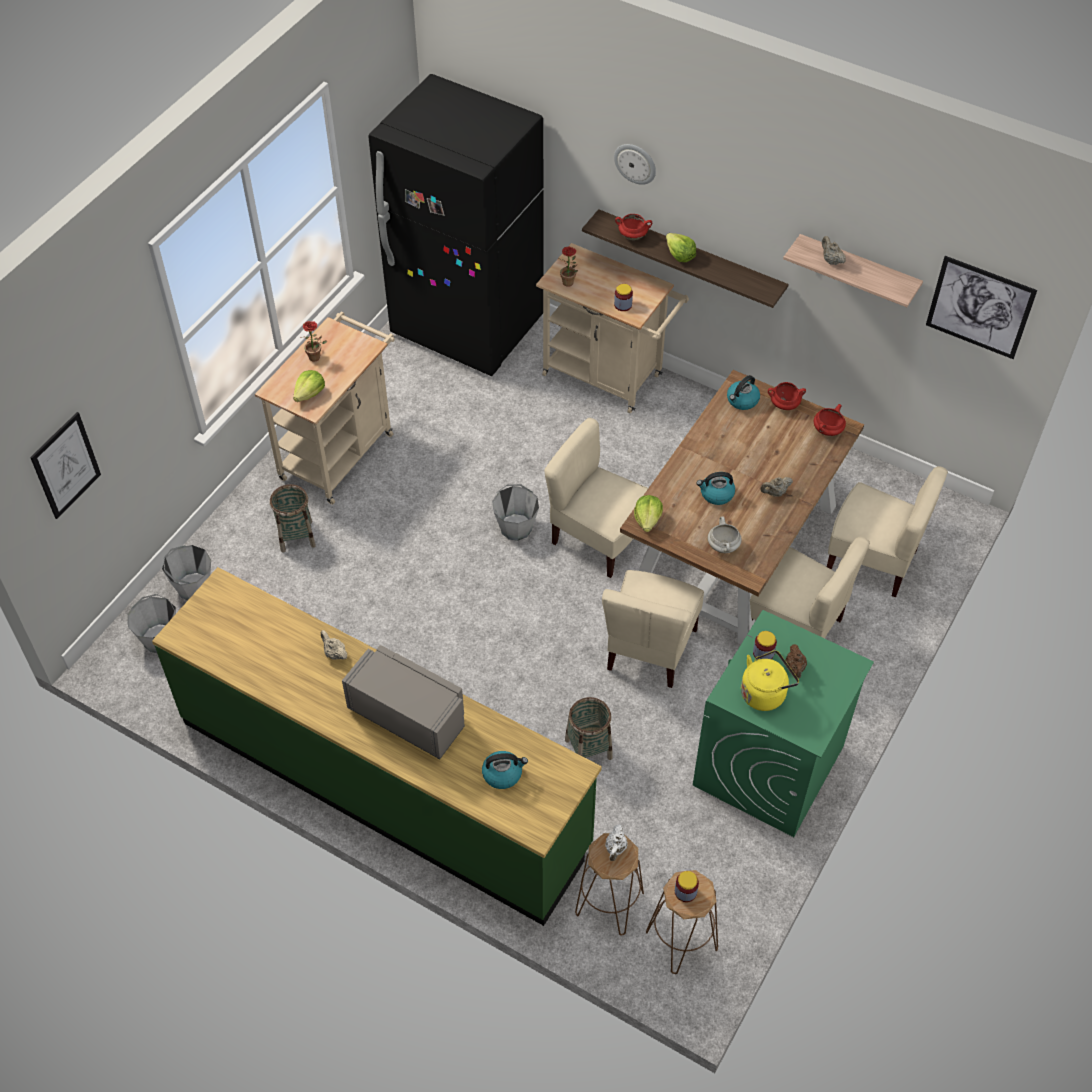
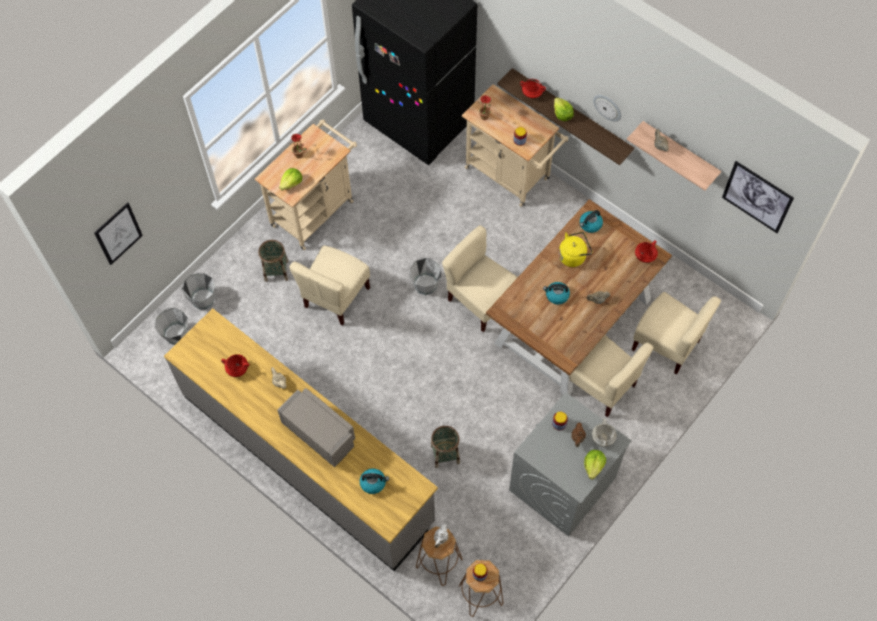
camera: 10 degrees right, 10 degrees up
green counter [152,567,602,926] -> grey counter [164,308,438,571]
beige chair [602,570,704,688] -> beige chair moved to [289,246,370,325]
wall clock [614,144,656,185] -> wall clock moved to [593,95,621,122]
lettuce [634,495,663,532] -> lettuce moved to [584,450,606,479]
green washing machine [693,610,874,837] -> grey washing machine [509,392,632,537]
white cooking pot [708,517,742,553] -> white cooking pot moved to [592,419,617,447]
yellow kettle [741,650,799,711] -> yellow kettle moved to [559,232,592,267]
red cooking pot [768,382,806,410] -> red cooking pot moved to [221,354,249,377]

